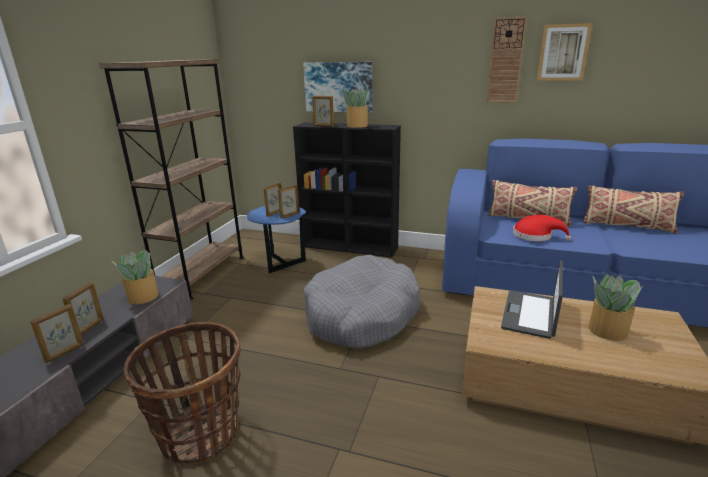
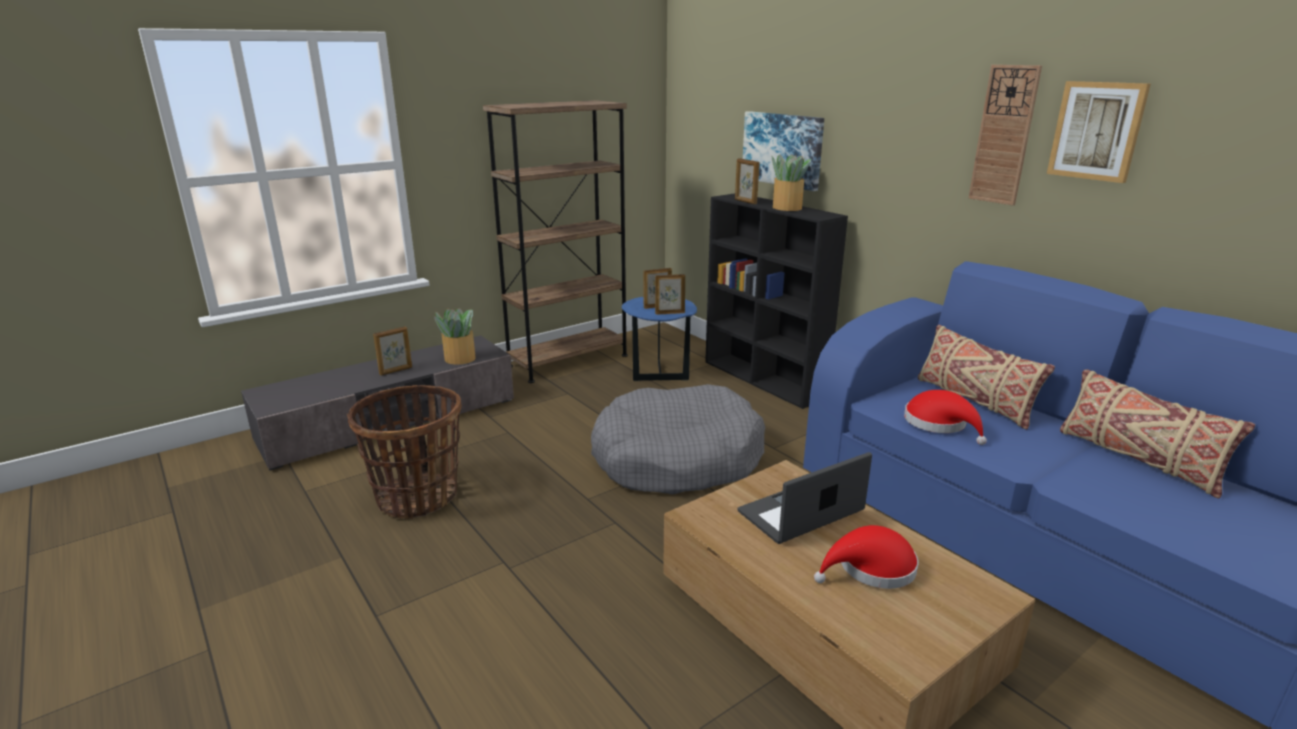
camera: 35 degrees right, 0 degrees up
picture frame [30,304,84,363] -> none
potted plant [589,274,643,341] -> red hat [814,525,918,589]

